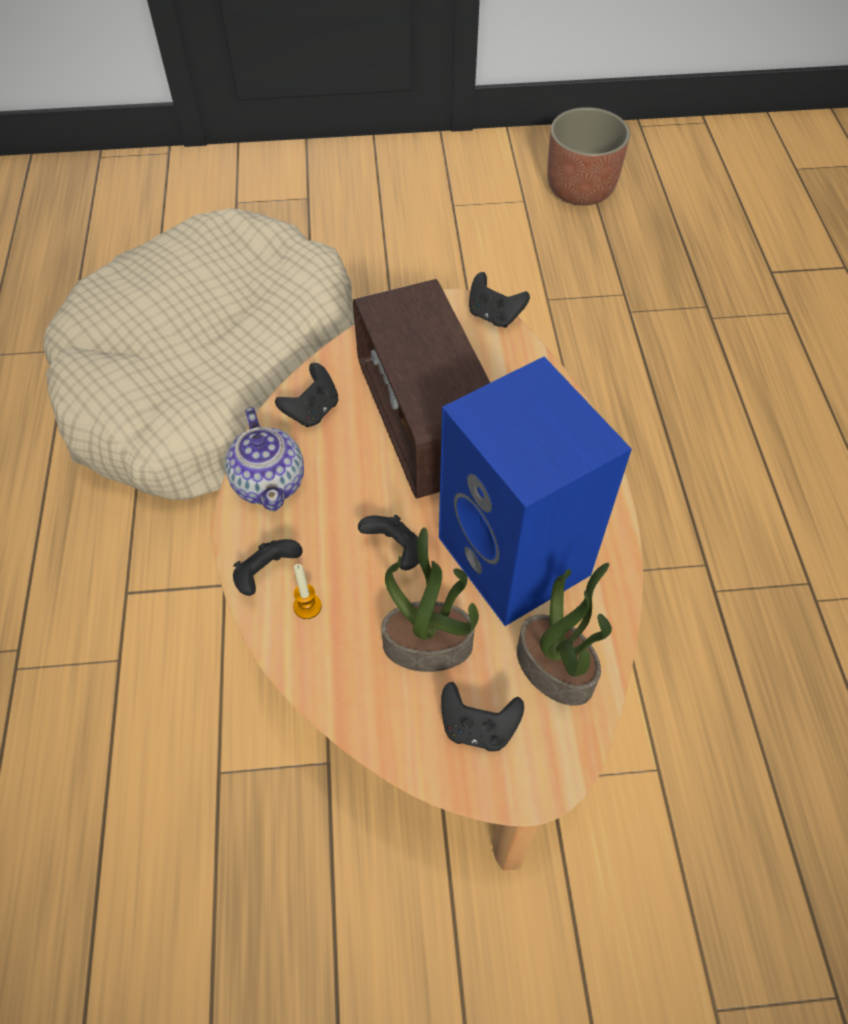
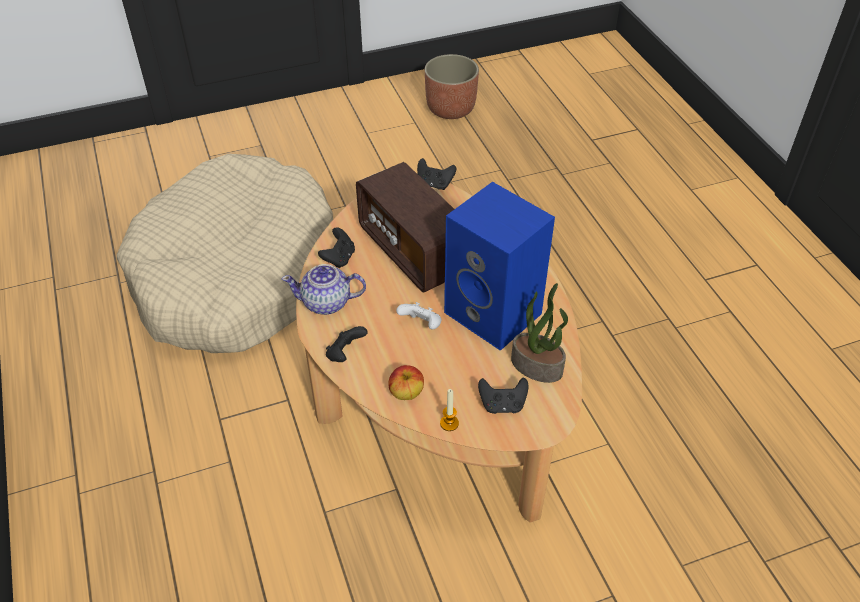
camera: 15 degrees left, 10 degrees down
teapot [225,408,304,511] -> teapot turned 120 degrees clockwise [282,264,366,315]
candle [293,564,322,619] -> candle moved to [440,389,459,431]
black game controller [358,515,419,570] -> white game controller [396,302,442,329]
potted plant [381,527,479,672] -> none
none -> apple [388,365,424,400]

